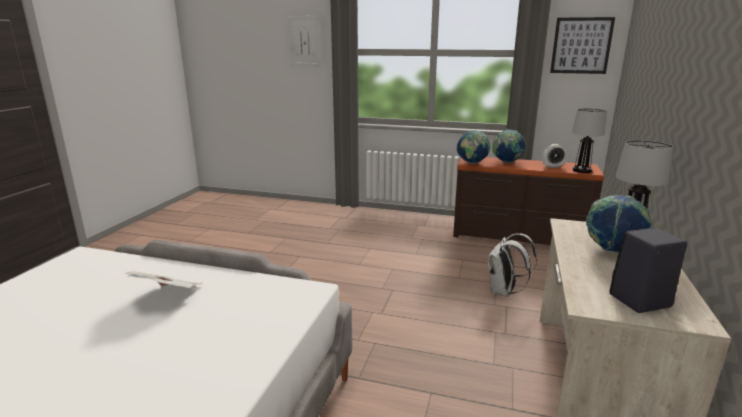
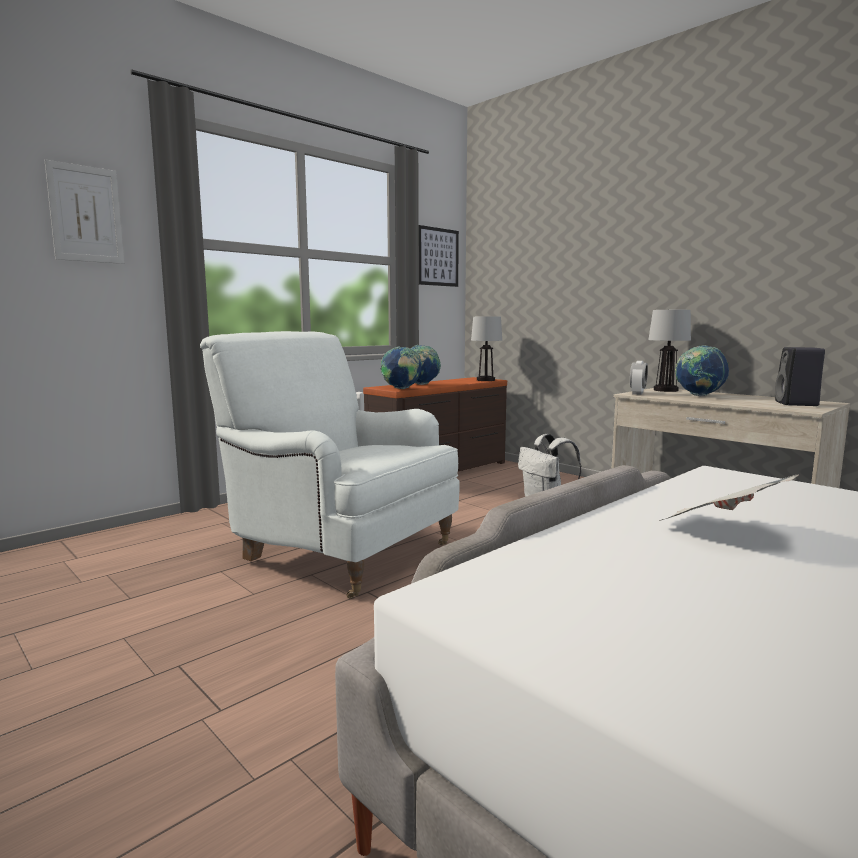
camera: 60 degrees left, 10 degrees down
alarm clock [543,144,566,168] -> alarm clock moved to [630,361,648,395]
none -> white armchair [200,331,459,599]

